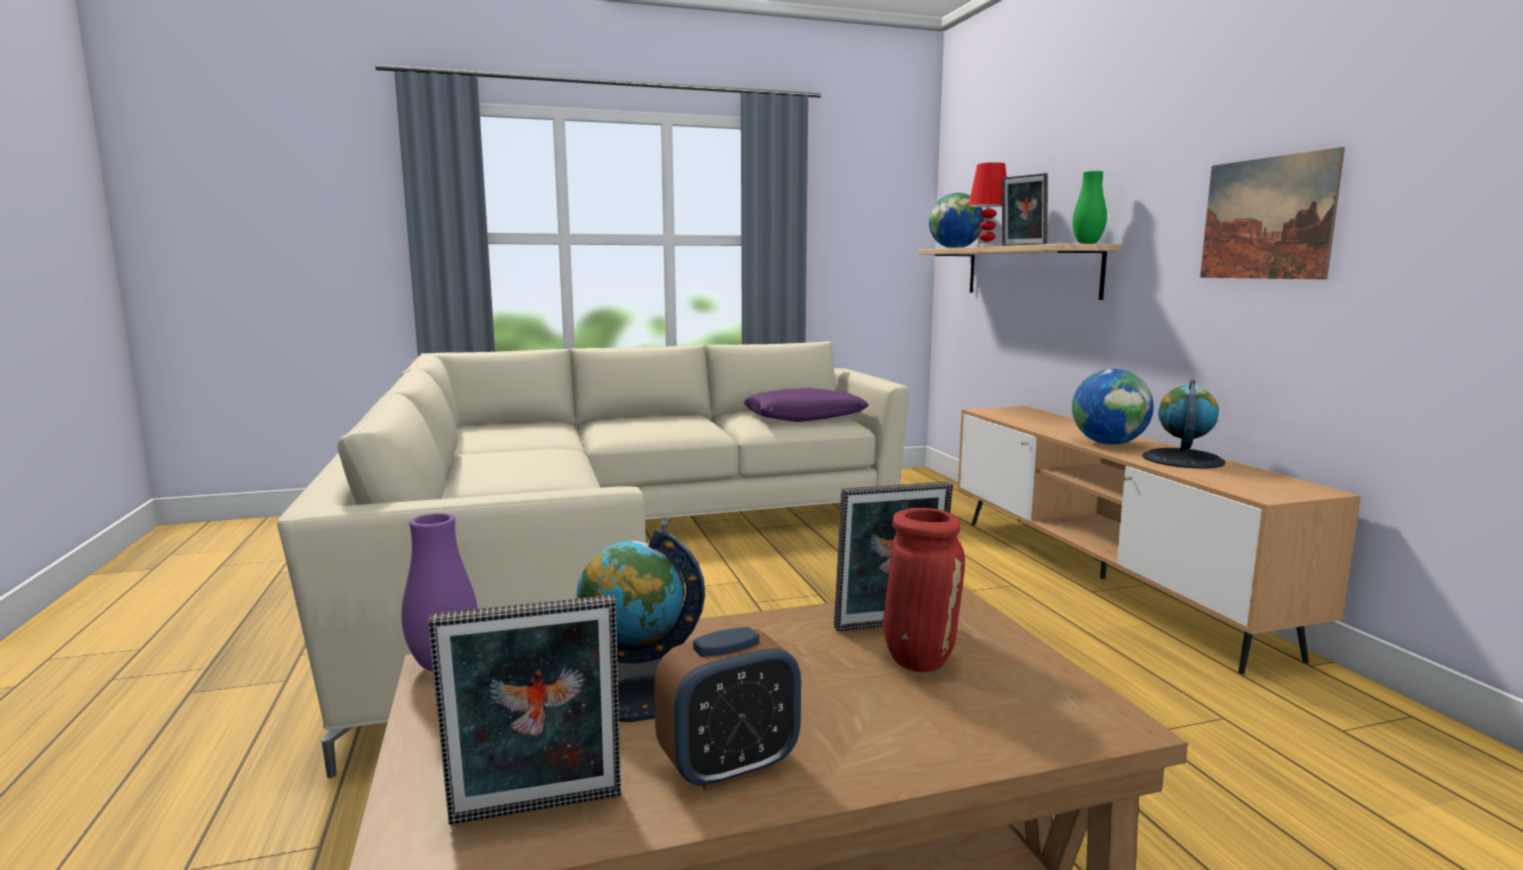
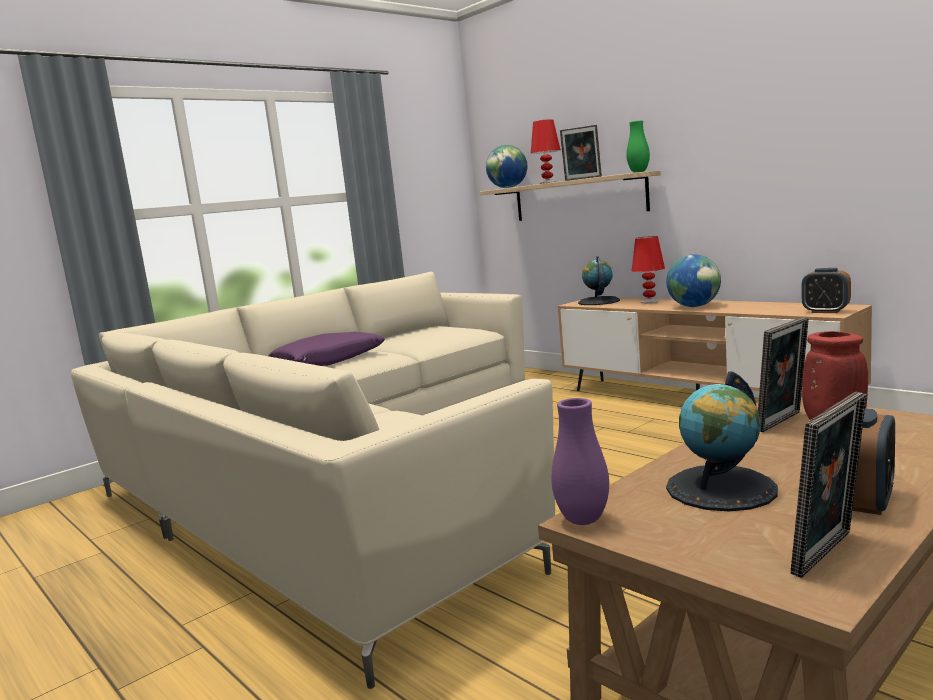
camera: 25 degrees left, 0 degrees up
purple pillow [744,388,868,422] -> purple pillow moved to [268,332,385,366]
globe [1143,380,1226,469] -> globe moved to [578,256,620,305]
picture [1200,147,1345,279] -> none
none -> red table lamp [632,236,665,304]
none -> alarm clock [801,268,851,313]

